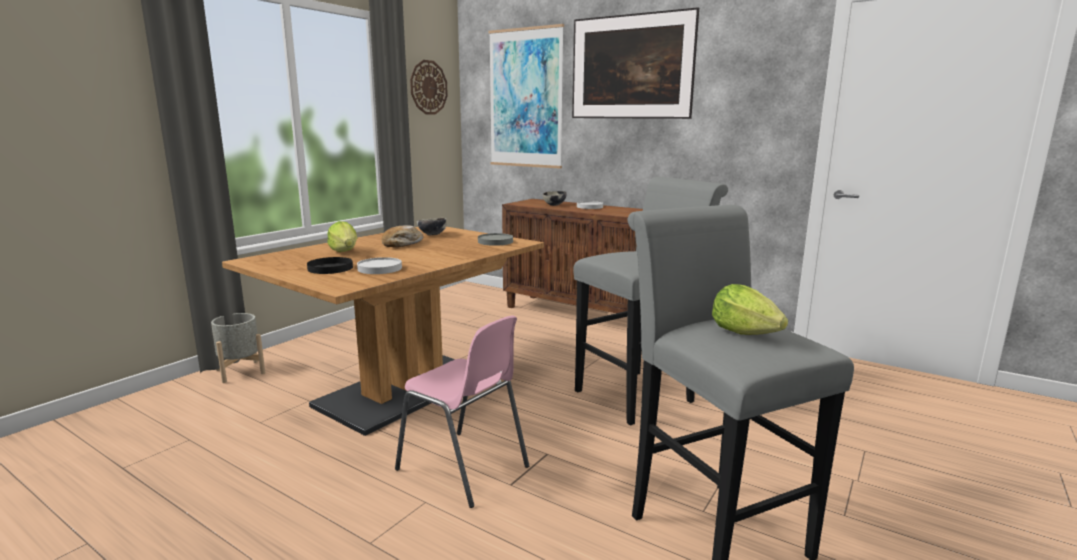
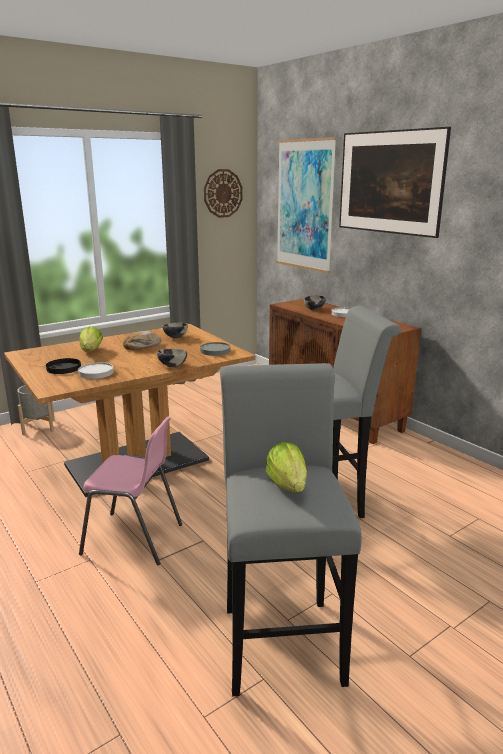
camera: 20 degrees right, 5 degrees up
pink chair [395,315,529,508] -> pink chair turned 45 degrees counterclockwise [79,416,182,565]
none -> bowl [157,349,187,367]

